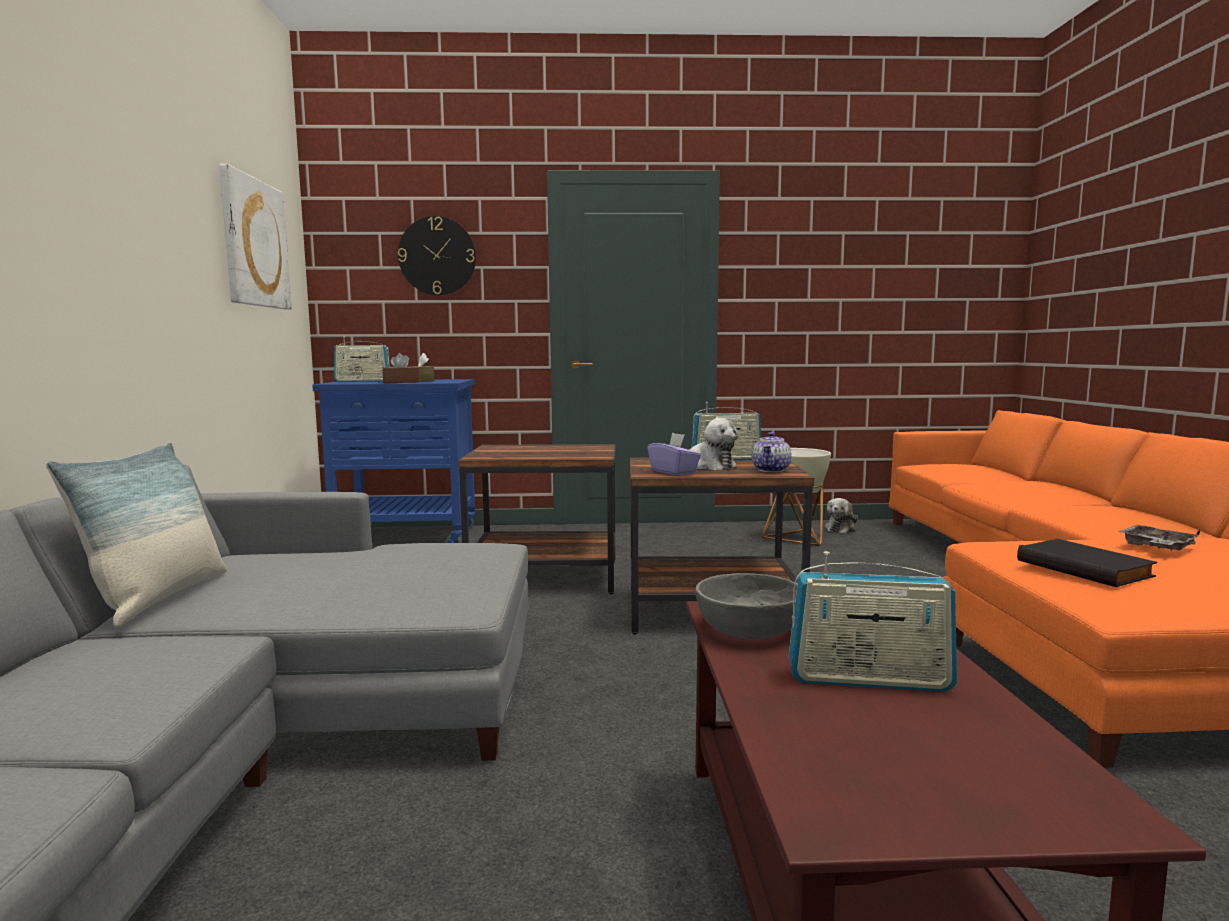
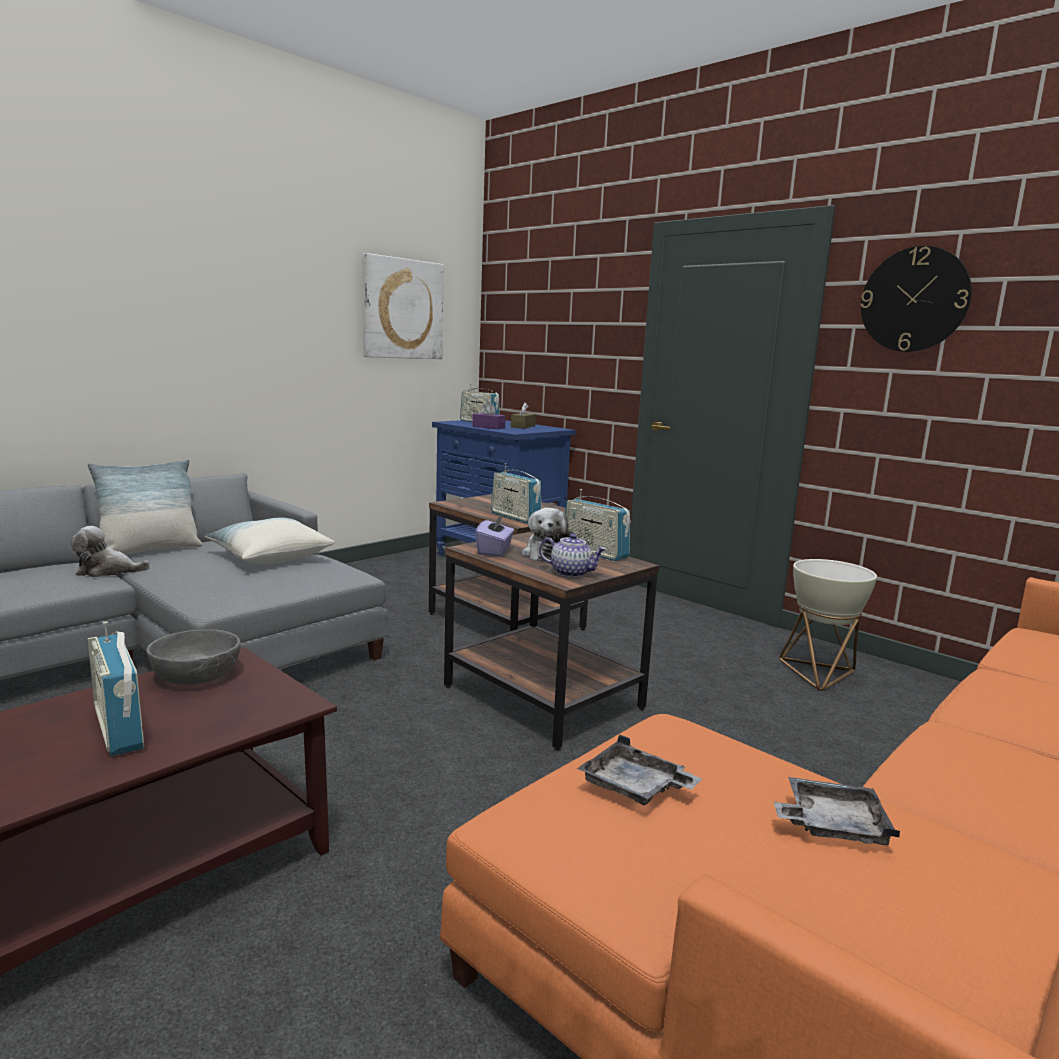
camera: 45 degrees right, 5 degrees up
brown tissue box [382,353,419,383] -> purple tissue box [472,402,506,429]
wall clock [398,216,476,295] -> wall clock moved to [861,246,972,352]
teapot [752,432,792,472] -> teapot turned 135 degrees counterclockwise [539,533,606,577]
plush toy [825,498,858,534] -> plush toy moved to [71,526,150,577]
black book [1017,539,1157,587] -> grey tray [577,734,702,805]
none -> pillow [205,518,335,564]
none -> radio [491,463,541,523]

